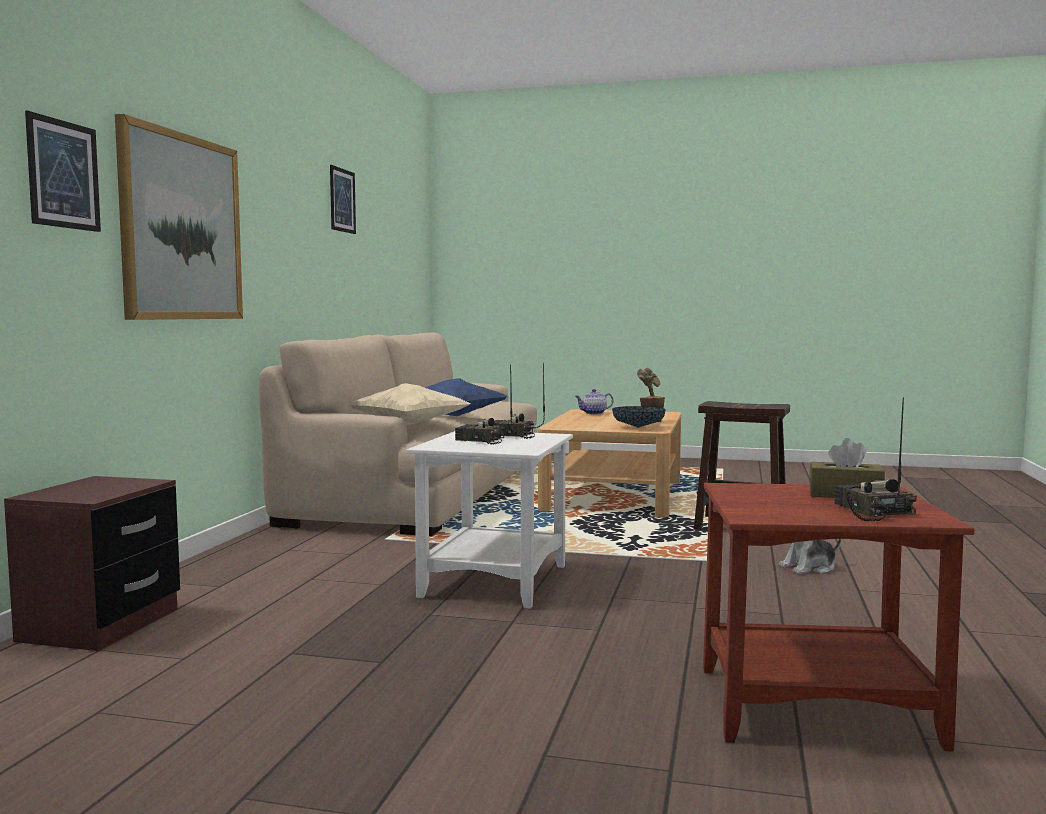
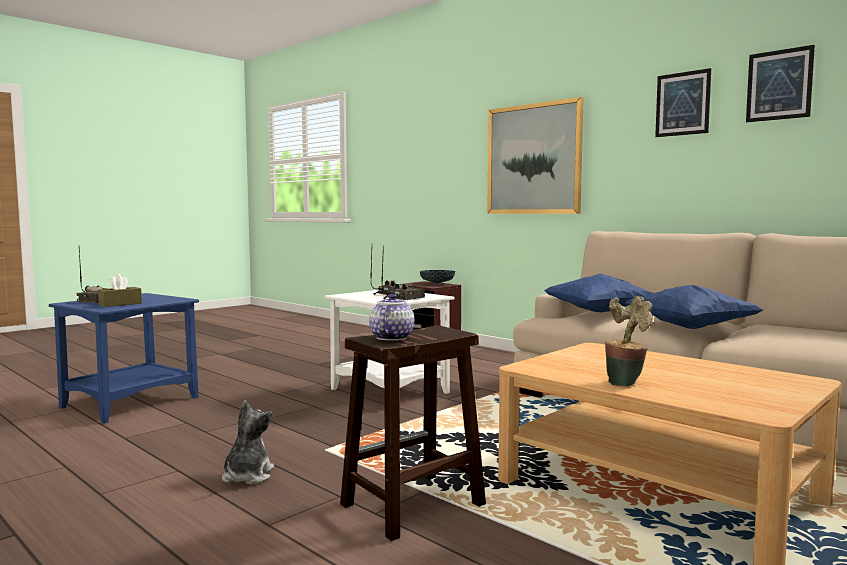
camera: 120 degrees right, 0 degrees up
picture [25,111,101,232] -> picture moved to [655,68,711,137]
beige pillow [351,383,470,425] -> blue pillow [544,274,653,312]
teapot [575,389,614,414] -> teapot moved to [369,294,414,341]
bowl [612,406,665,428] -> bowl moved to [420,270,455,284]
brown side table [703,483,975,751] -> blue side table [49,293,199,423]

